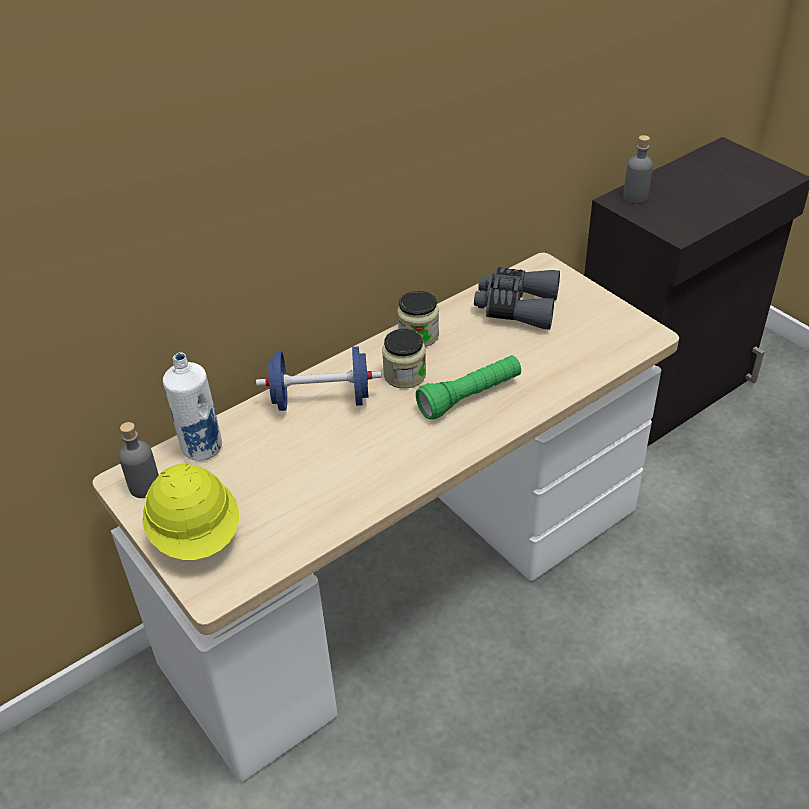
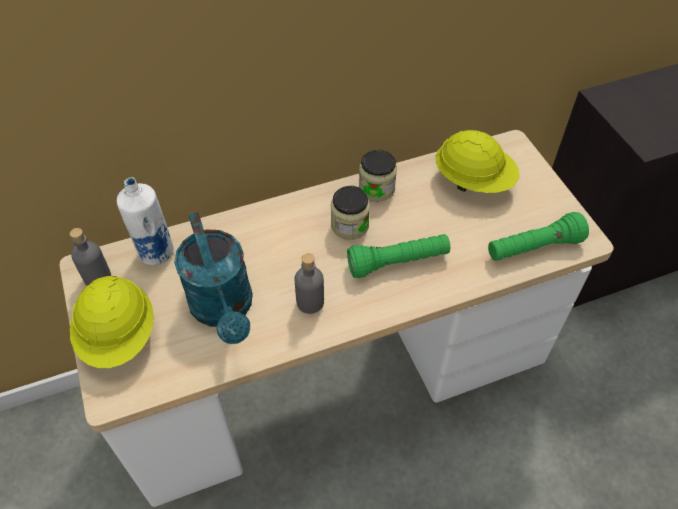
camera: 15 degrees right, 10 degrees up
blue dumbbell [256,346,382,411] -> none
grey binoculars [474,267,560,330] -> yellow hard hat [436,130,520,193]
grey bottle [623,135,653,203] -> grey bottle moved to [295,253,324,314]
none -> turquoise watering can [174,212,253,344]
none -> green flashlight [488,212,589,261]

